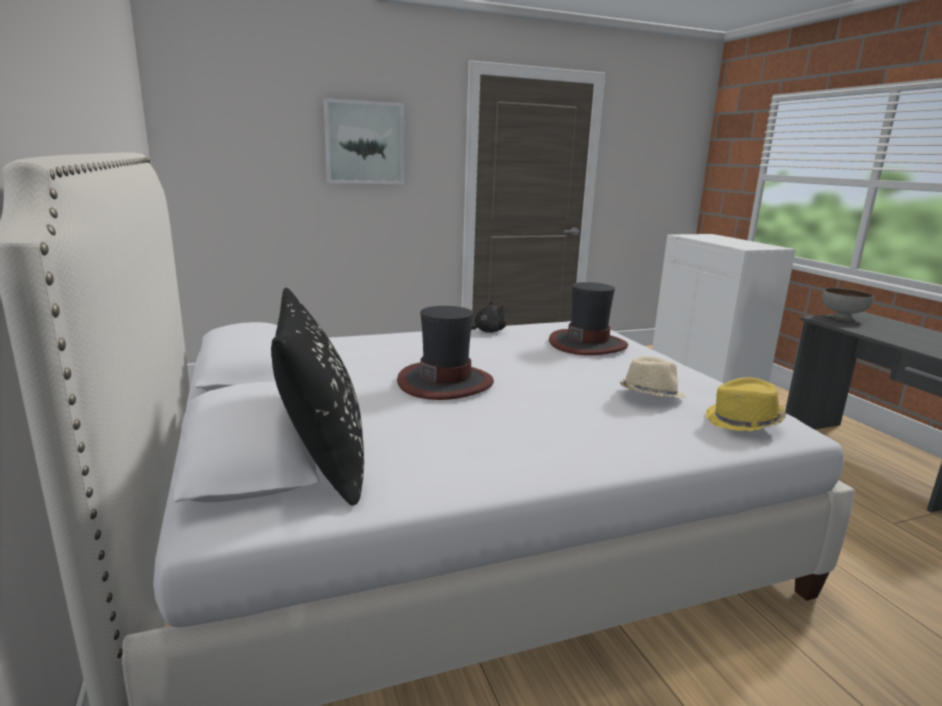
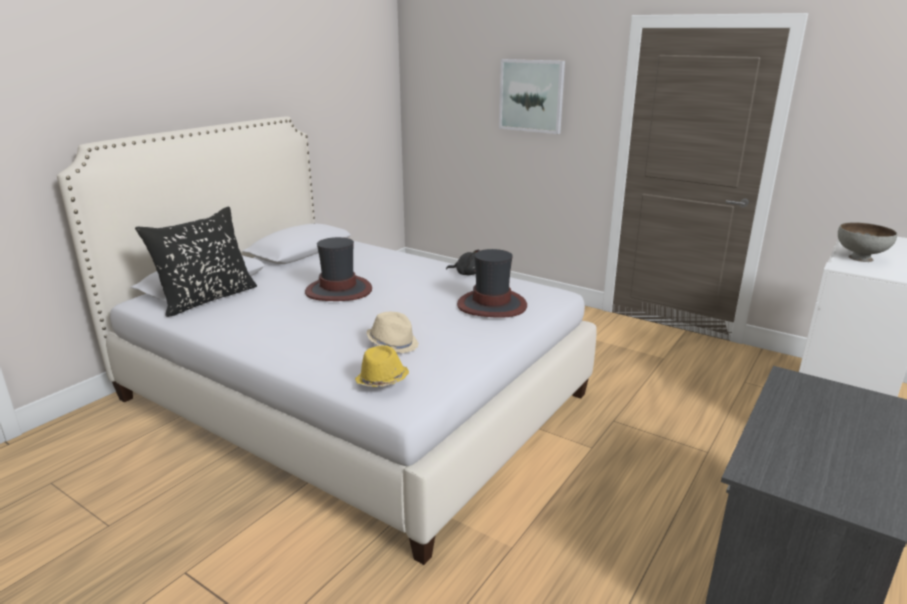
camera: 55 degrees right, 5 degrees up
grey bowl [822,288,874,321] -> grey bowl moved to [838,222,897,262]

